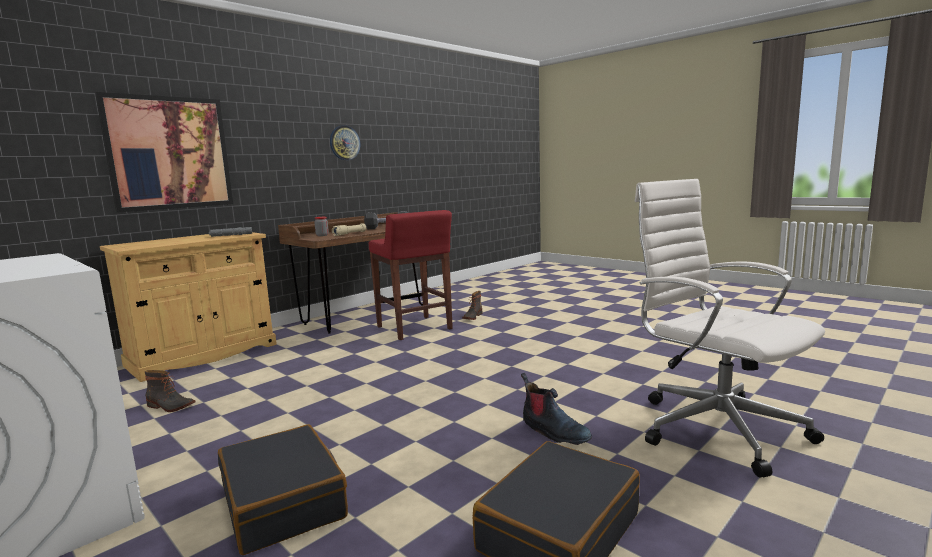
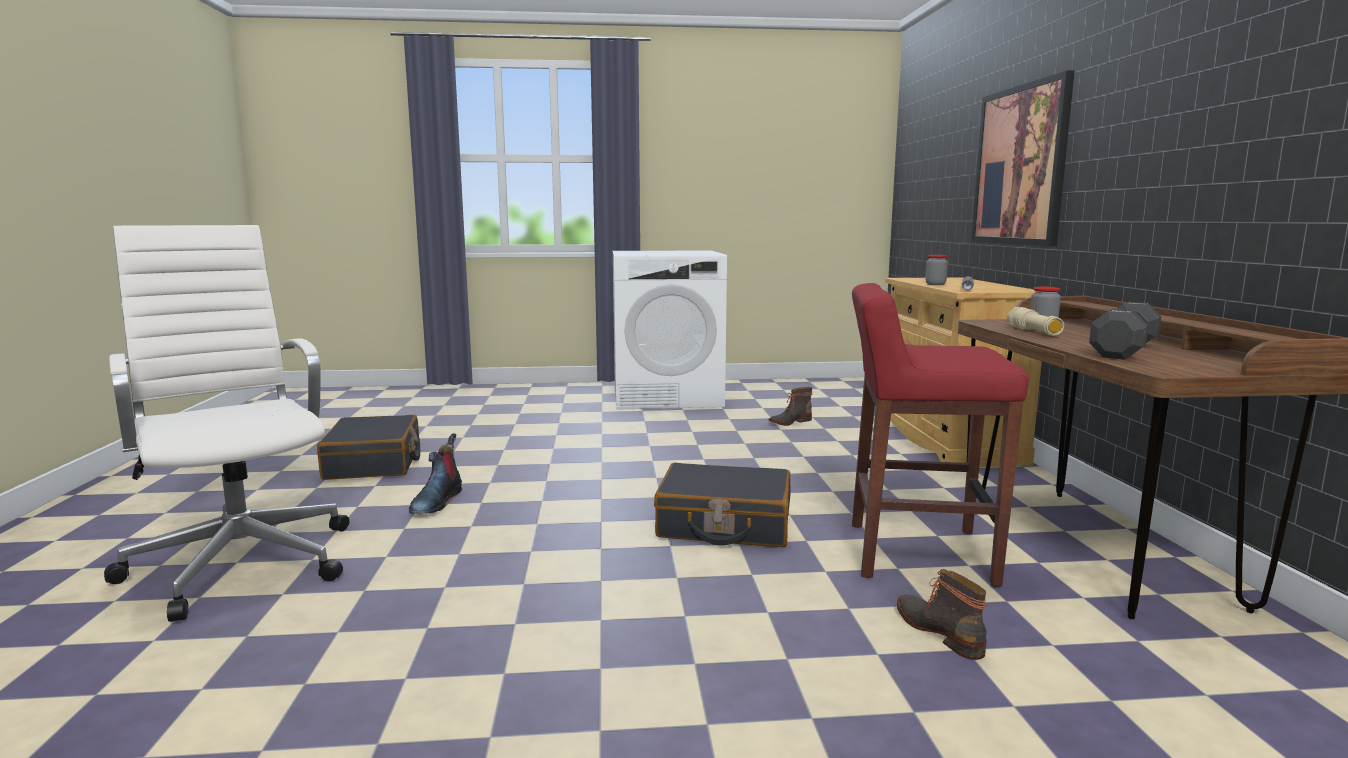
camera: 130 degrees right, 0 degrees up
black suitcase [218,424,348,555] -> black suitcase moved to [654,463,791,547]
wall clock [330,125,360,160] -> none
boot [521,373,592,445] -> boot turned 75 degrees counterclockwise [409,433,462,514]
white office chair [634,179,825,477] -> white office chair turned 135 degrees counterclockwise [104,225,349,622]
none -> jar [926,255,948,285]

